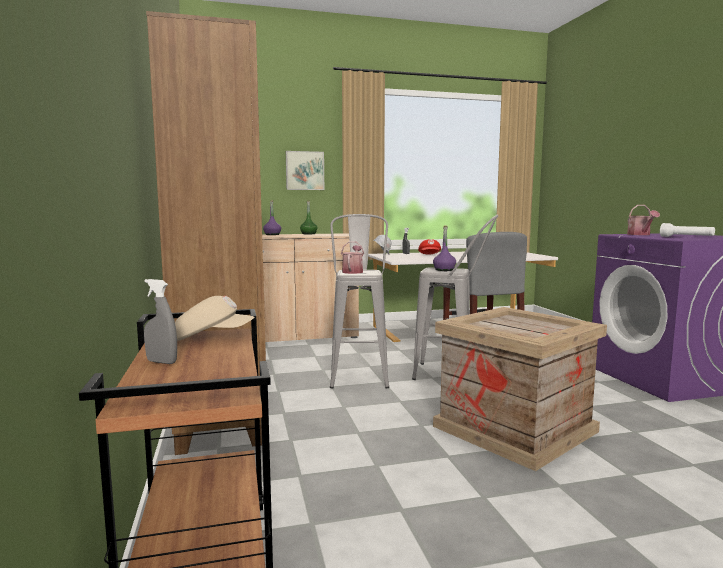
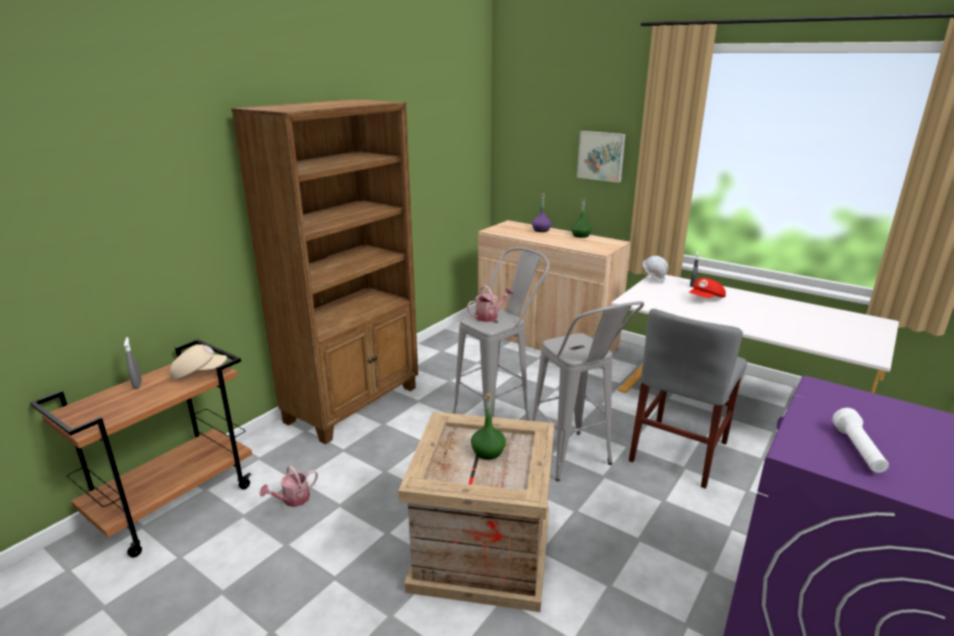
camera: 50 degrees right, 15 degrees up
beige cap [175,296,254,341] -> beige cap turned 60 degrees counterclockwise [170,344,227,380]
purple bottle [433,226,456,271] -> none
watering can [627,205,660,235] -> watering can moved to [260,466,318,507]
none -> green bottle [471,393,506,460]

